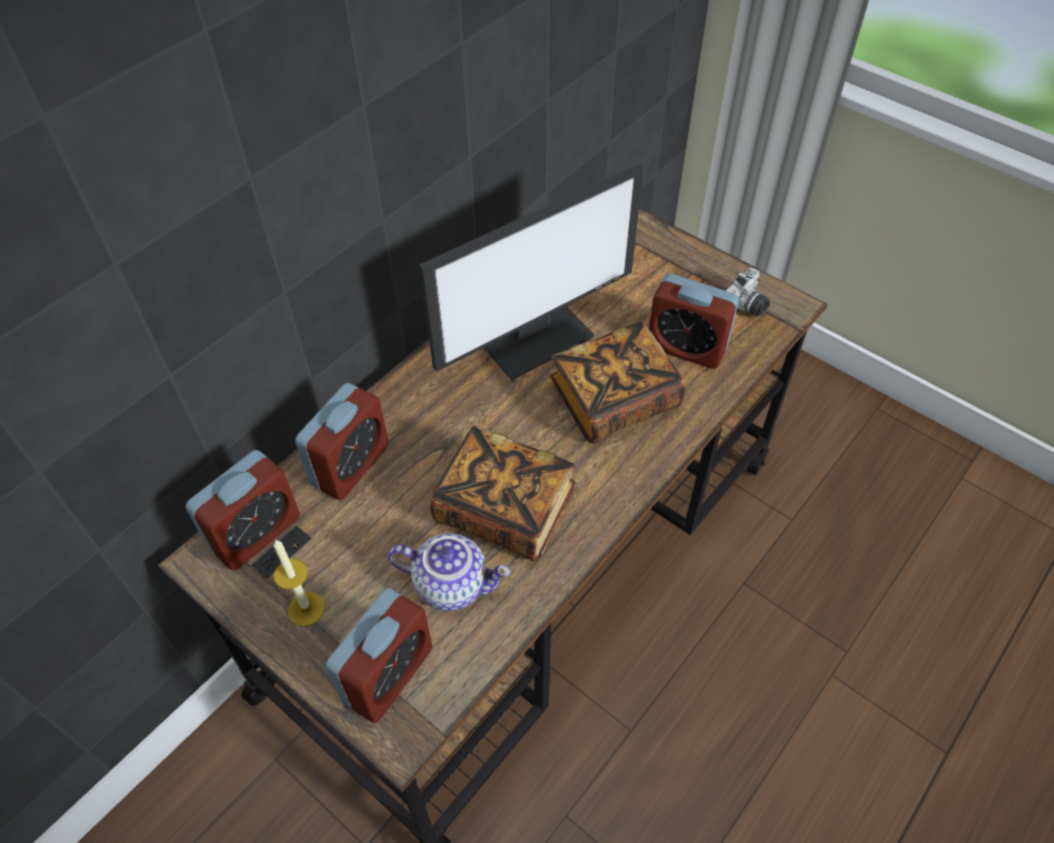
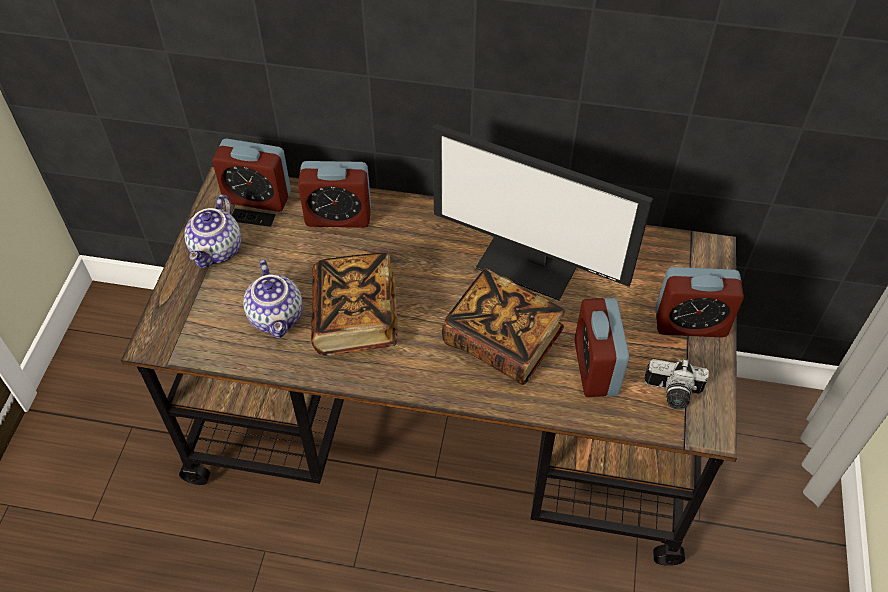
camera: 60 degrees right, 0 degrees up
candle [274,539,325,626] -> teapot [184,194,241,268]
alarm clock [325,588,432,723] -> alarm clock moved to [655,267,744,337]

